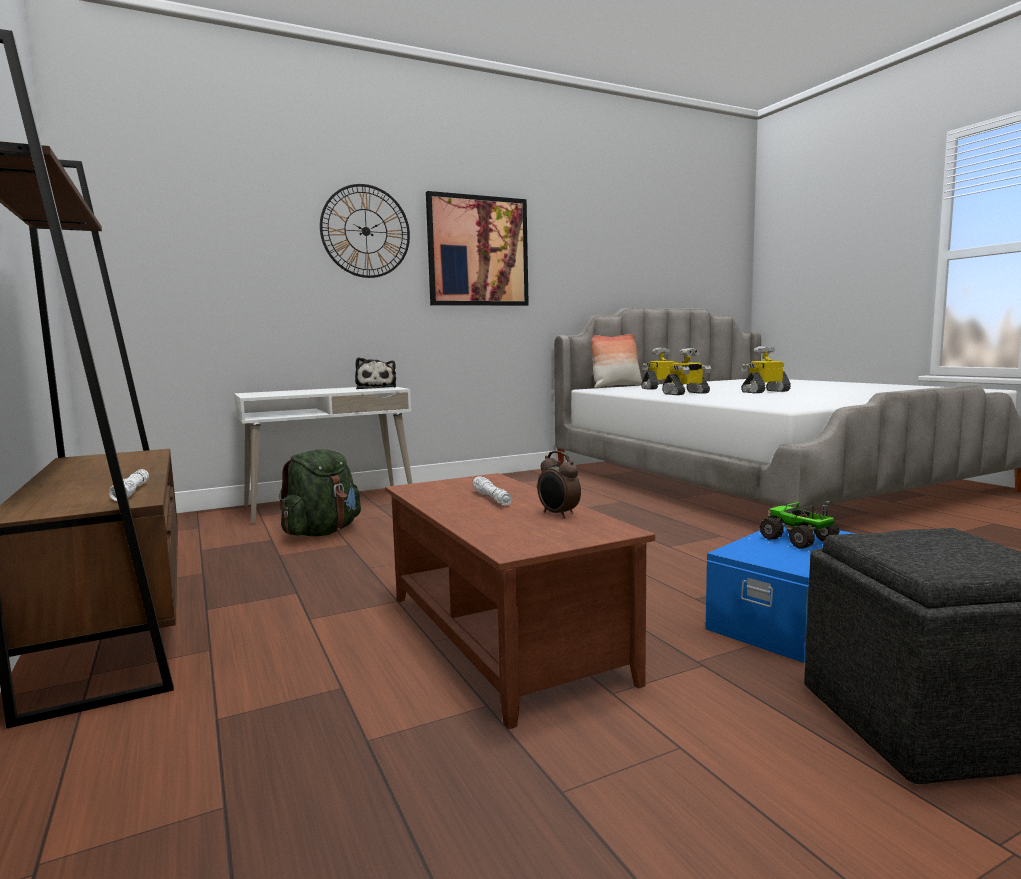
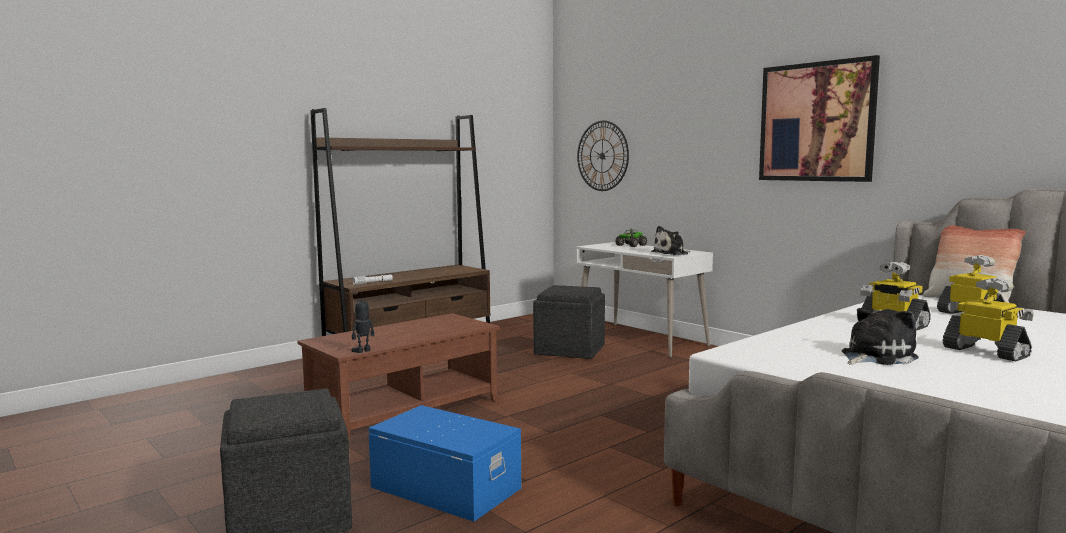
camera: 75 degrees right, 0 degrees up
green backpack [279,450,361,536] -> grey ottoman [533,285,605,359]
wall clock [320,184,410,278] -> wall clock moved to [577,121,629,191]
white flashlight [473,476,512,505] -> none
alarm clock [537,451,581,518] -> none
toy truck [760,501,839,549] -> toy truck moved to [615,228,647,247]
none -> toy robot [351,293,374,353]
none -> plush toy [842,308,918,365]

